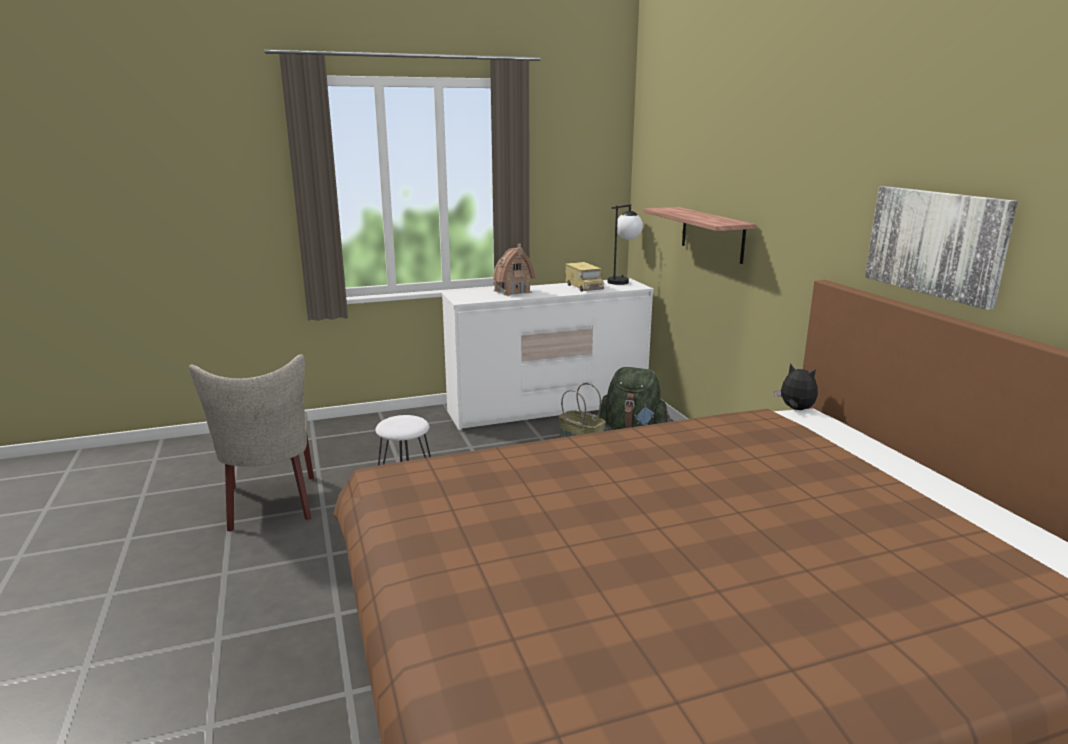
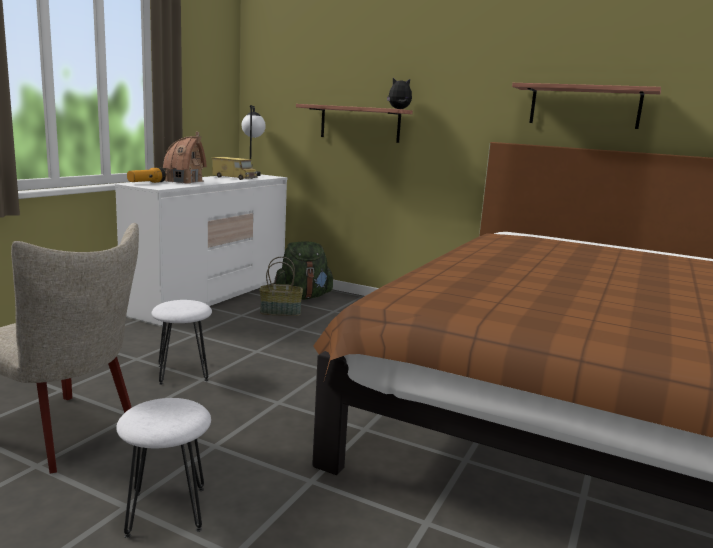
camera: 45 degrees left, 5 degrees down
plush toy [775,363,818,410] -> plush toy moved to [387,78,412,109]
picture [865,186,1018,310] -> shelf [512,83,661,129]
none -> white stool [116,398,211,538]
none -> flashlight [127,168,166,183]

